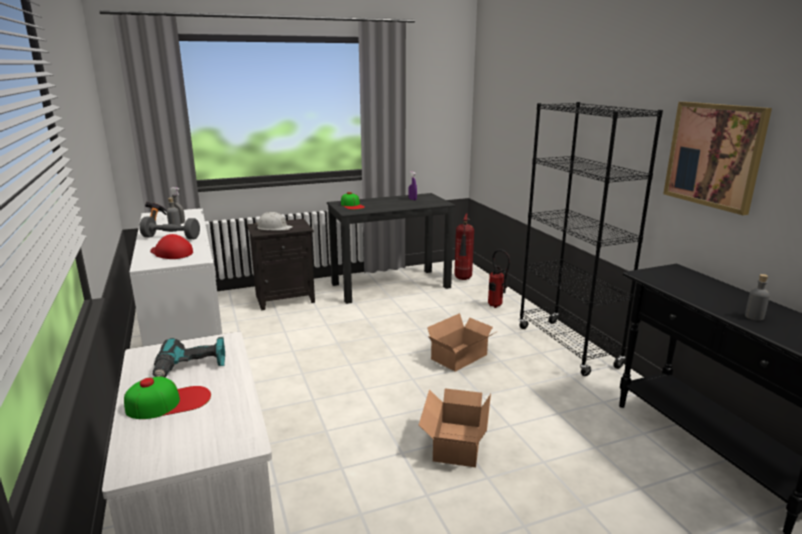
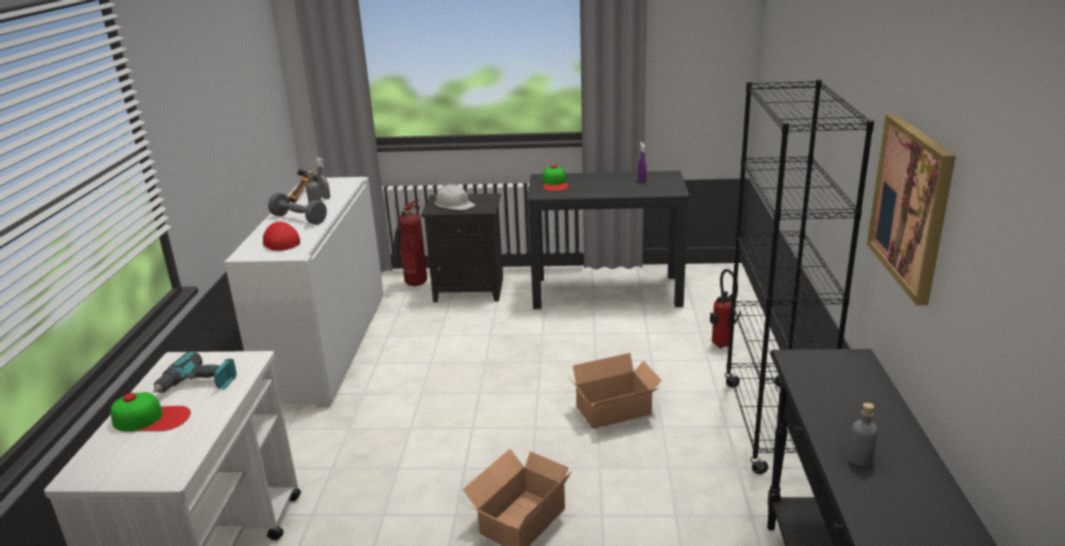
camera: 25 degrees right, 5 degrees up
fire extinguisher [454,214,474,280] -> fire extinguisher moved to [392,199,427,286]

